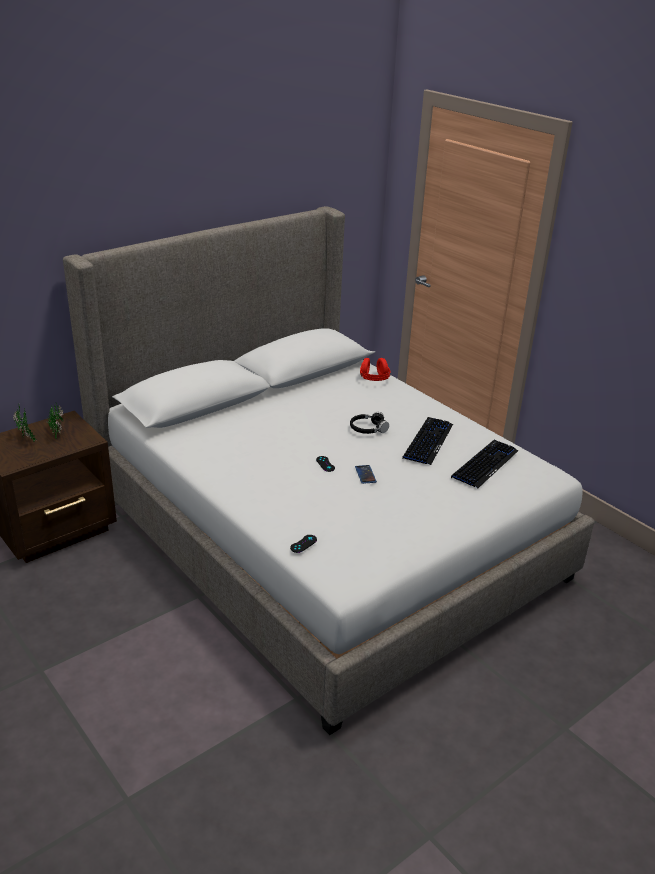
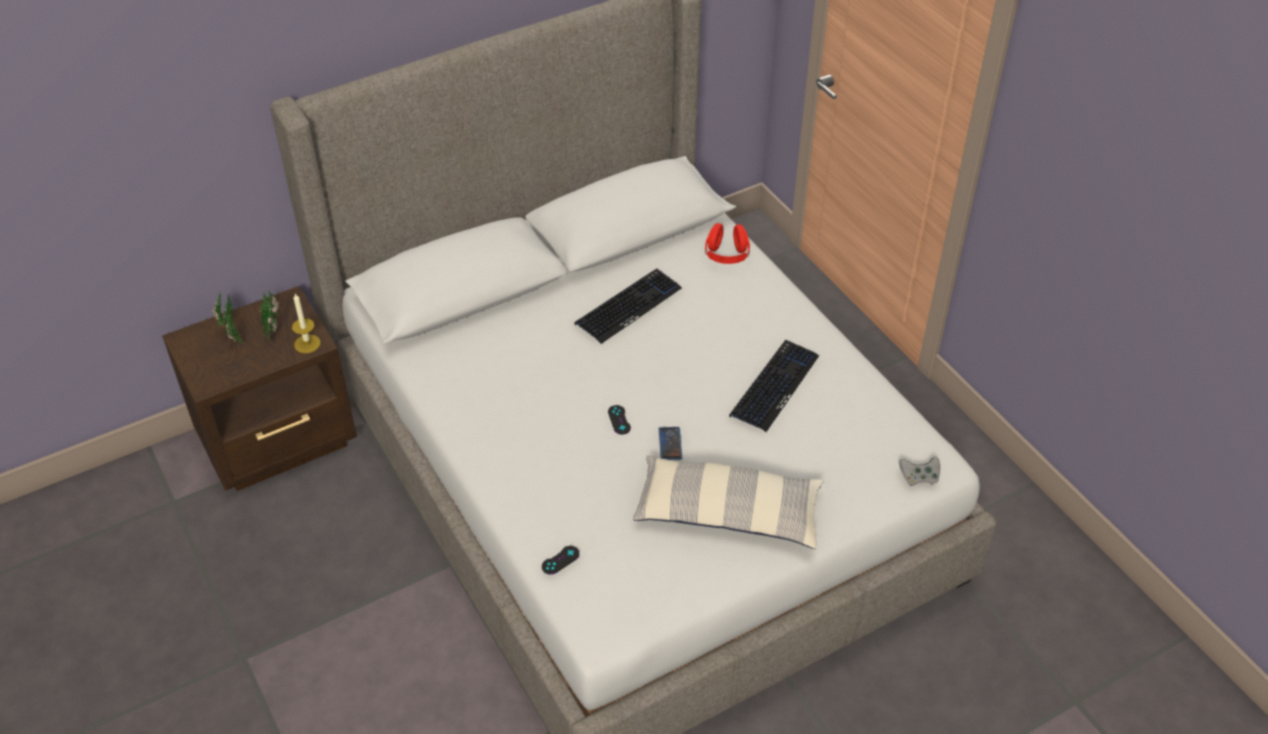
camera: 10 degrees right, 15 degrees up
black headphones [350,412,389,434] -> none
keyboard [451,440,518,488] -> keyboard moved to [574,268,682,344]
none -> candle [292,294,320,353]
none -> pillow [633,455,824,549]
none -> grey game controller [899,457,940,486]

